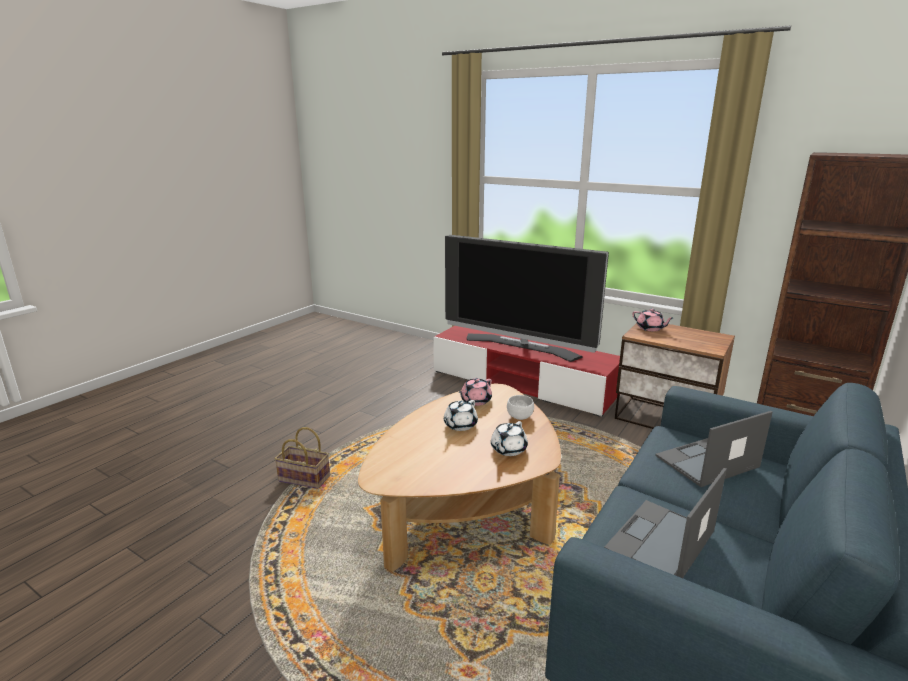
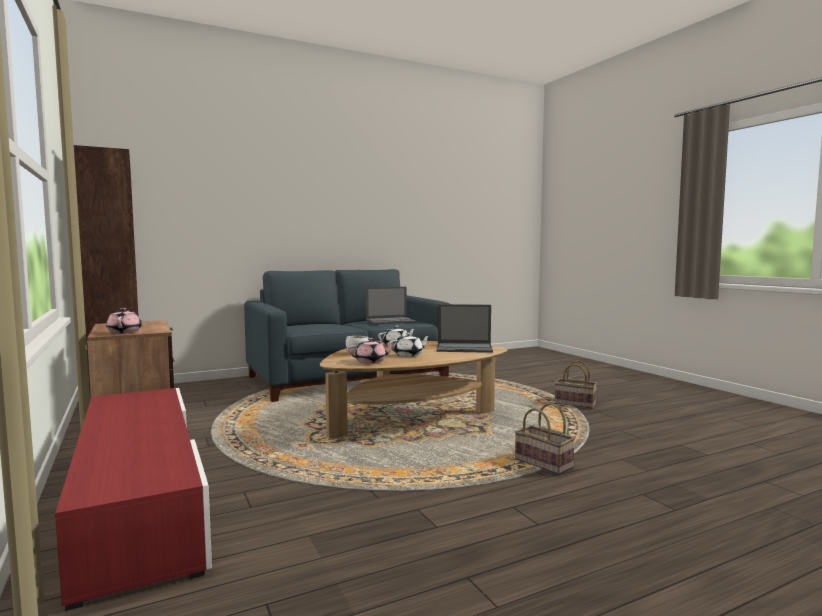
camera: 150 degrees left, 15 degrees down
television [445,235,609,362] -> none
laptop [655,411,773,487] -> laptop moved to [436,304,493,353]
none -> basket [555,361,597,409]

